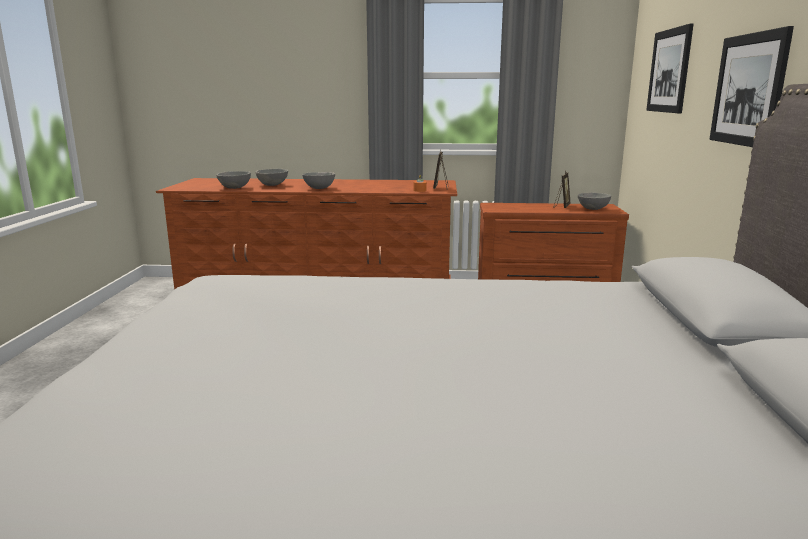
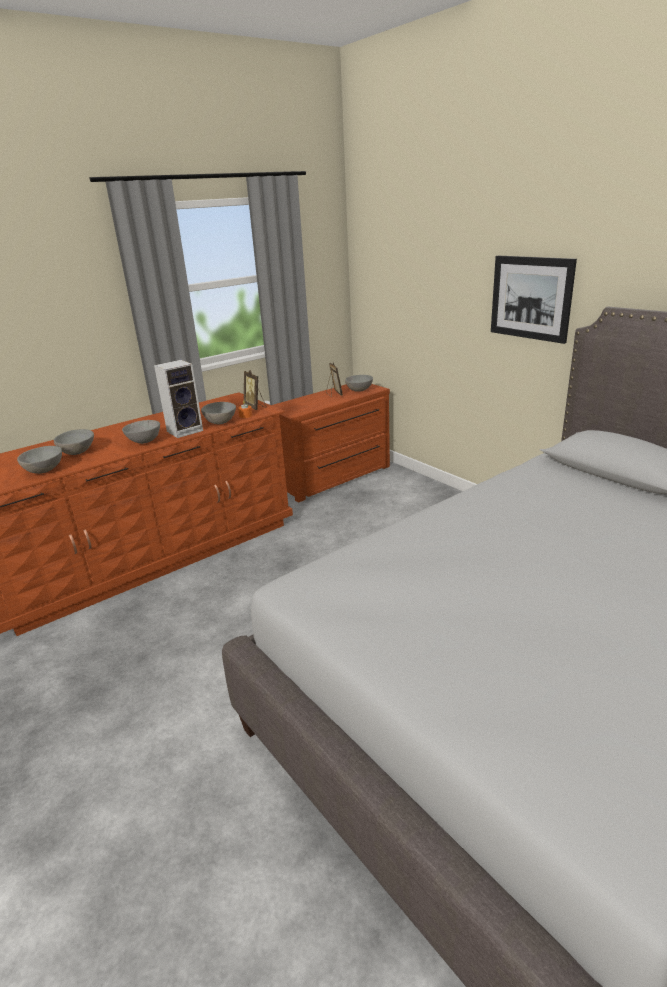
camera: 40 degrees left, 10 degrees up
picture [646,23,694,113] -> none
none -> speaker [154,360,203,438]
none -> grey bowl [201,402,236,425]

